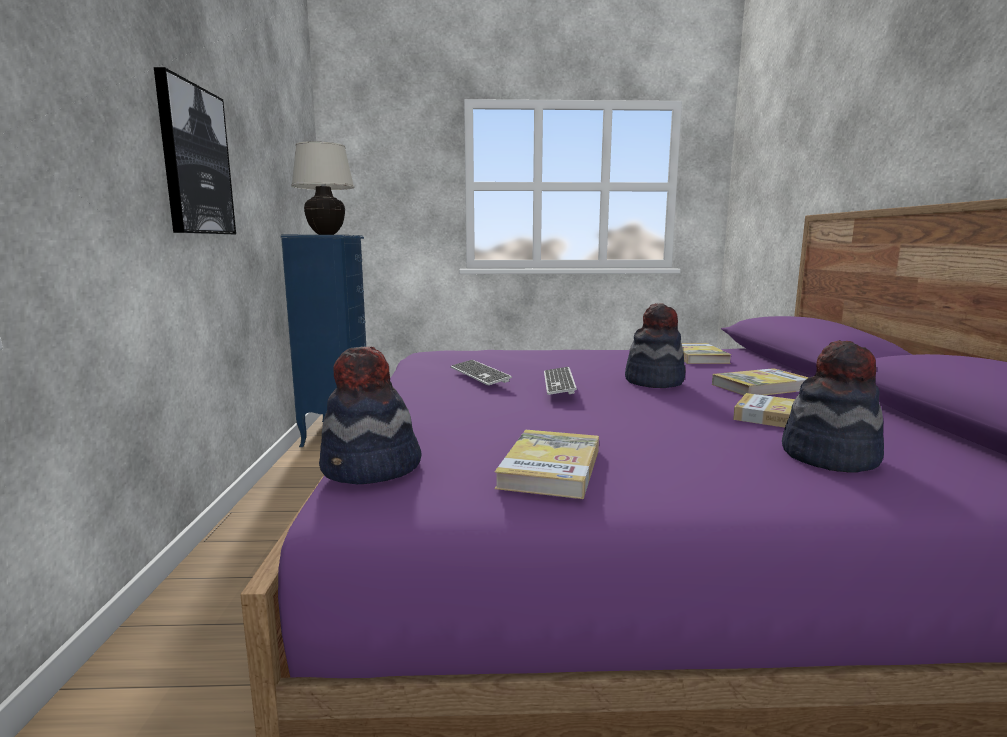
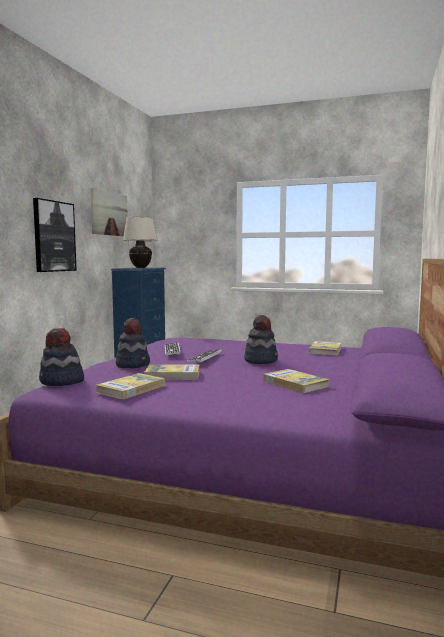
camera: 20 degrees right, 5 degrees down
book [712,368,809,395] -> book moved to [144,364,200,380]
hat [782,340,884,473] -> hat moved to [115,318,150,368]
none -> picture [91,187,128,236]

